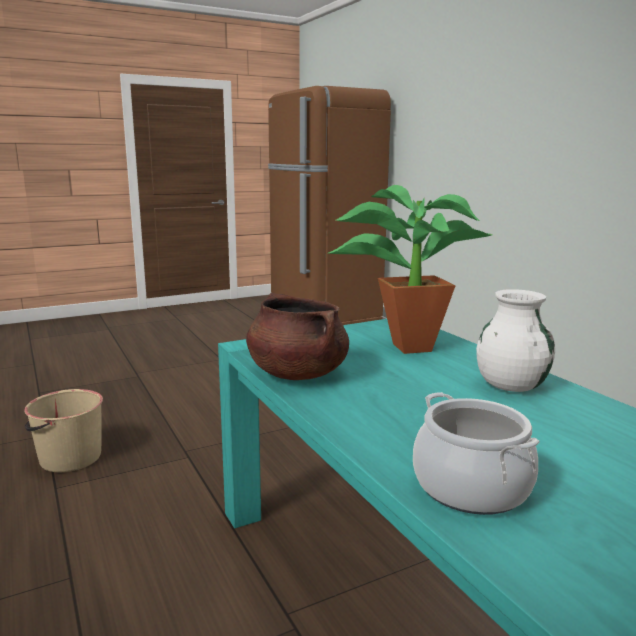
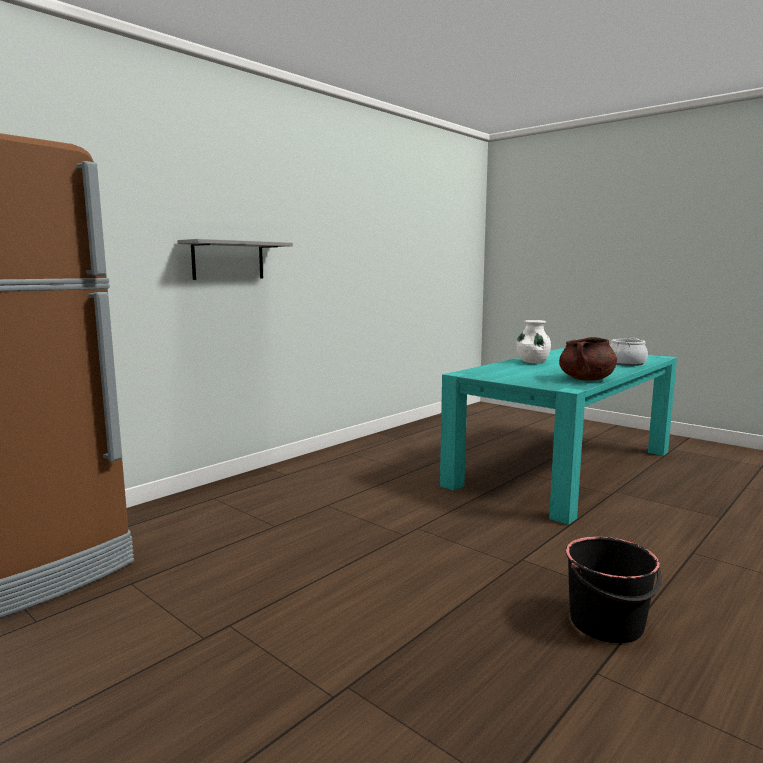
camera: 110 degrees left, 5 degrees down
beige bucket [24,389,103,472] -> black bucket [565,537,662,643]
potted plant [328,185,493,354] -> none
none -> grey shelf [177,239,293,280]

